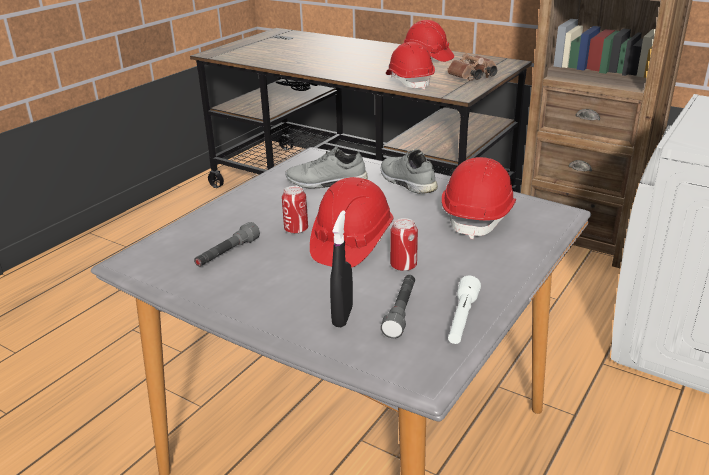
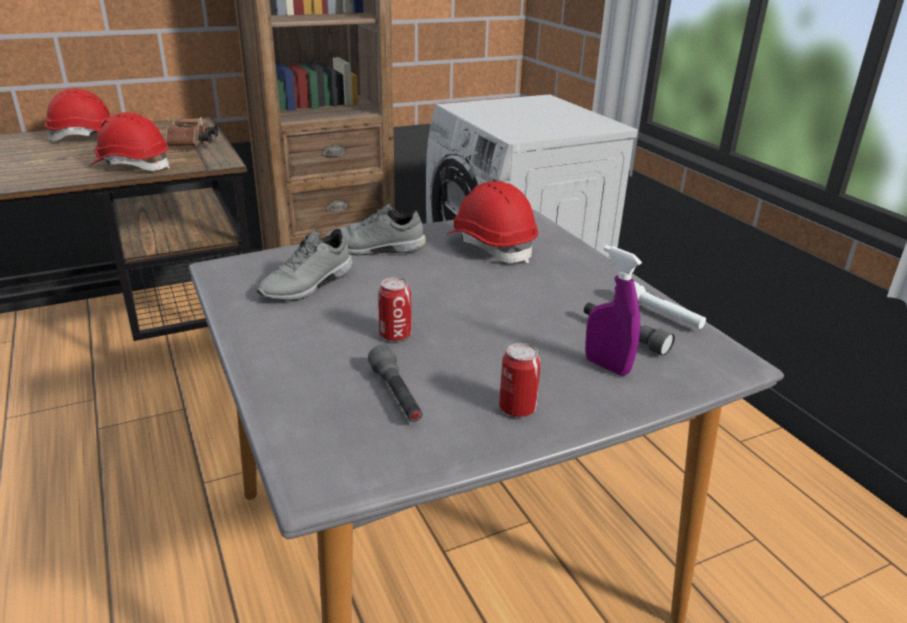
camera: 60 degrees left, 0 degrees up
red hard hat [310,177,393,268] -> none
black spray bottle [330,211,353,327] -> purple spray bottle [585,245,642,376]
can [390,218,418,271] -> can moved to [499,343,541,417]

